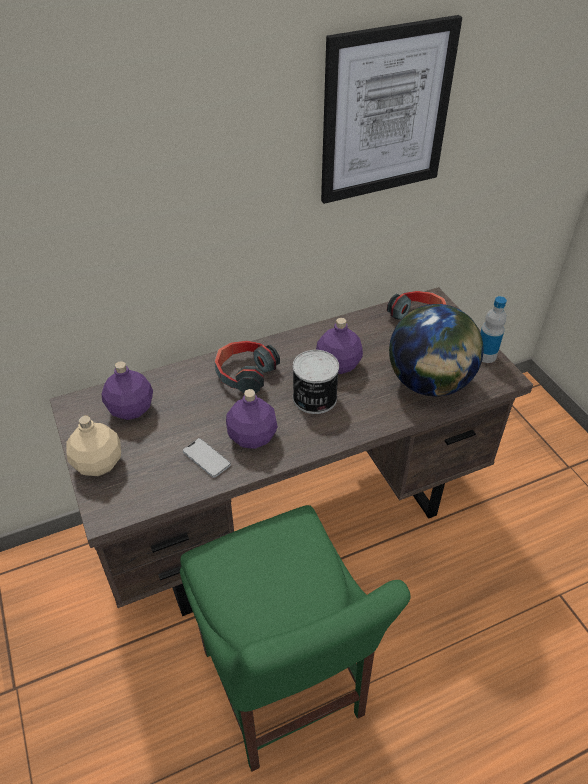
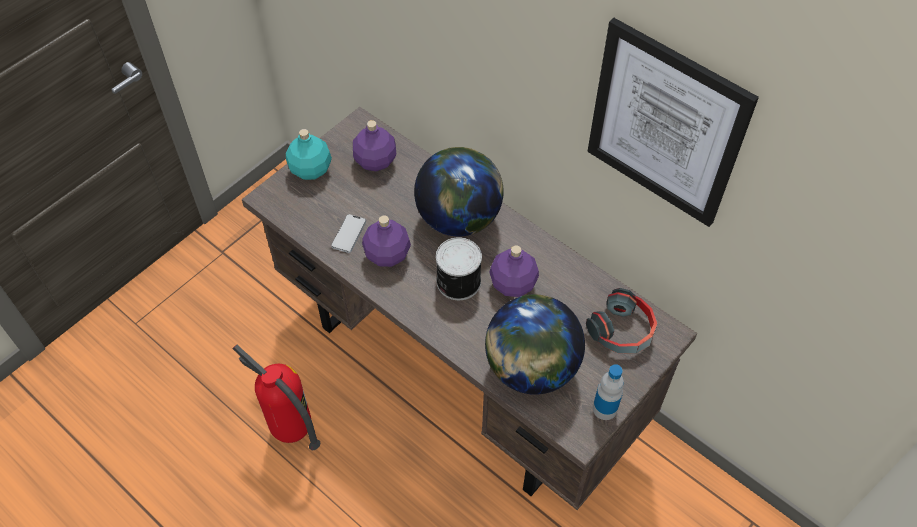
camera: 65 degrees right, 10 degrees up
beige bottle [66,416,121,476] -> turquoise bottle [286,129,332,180]
green chair [180,505,411,772] -> fire extinguisher [232,345,320,450]
headphones [215,341,280,393] -> globe [414,147,504,237]

